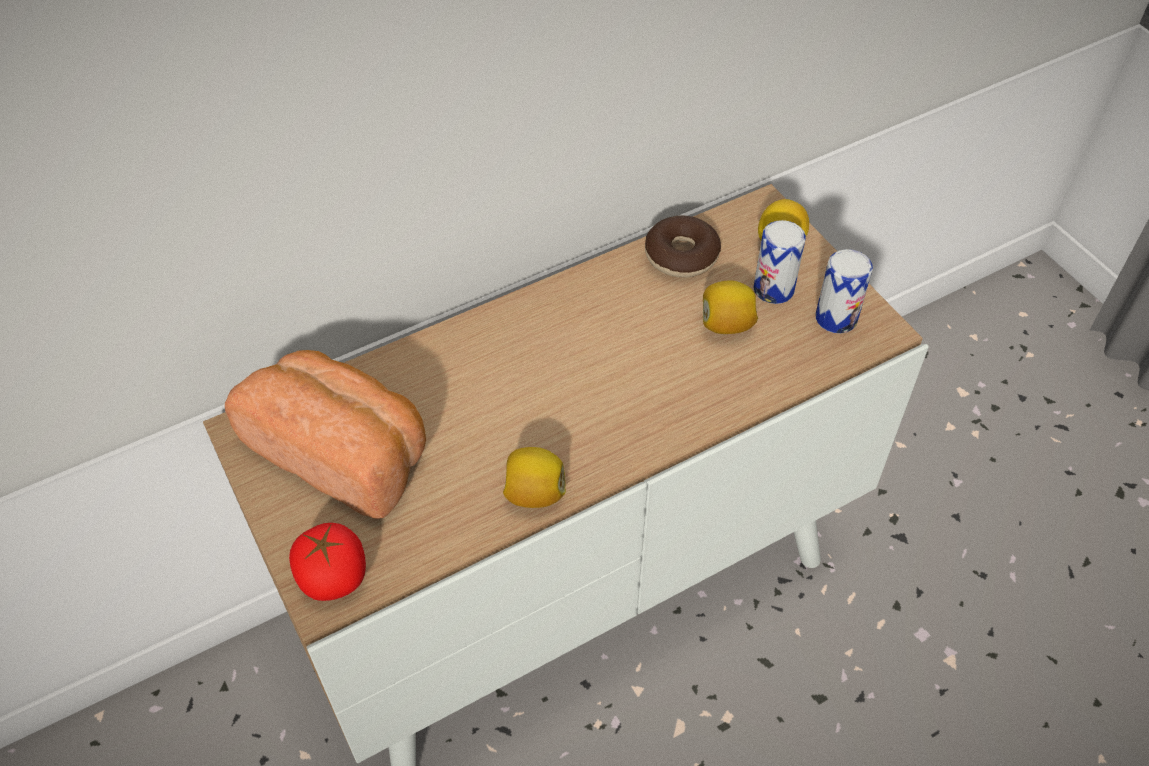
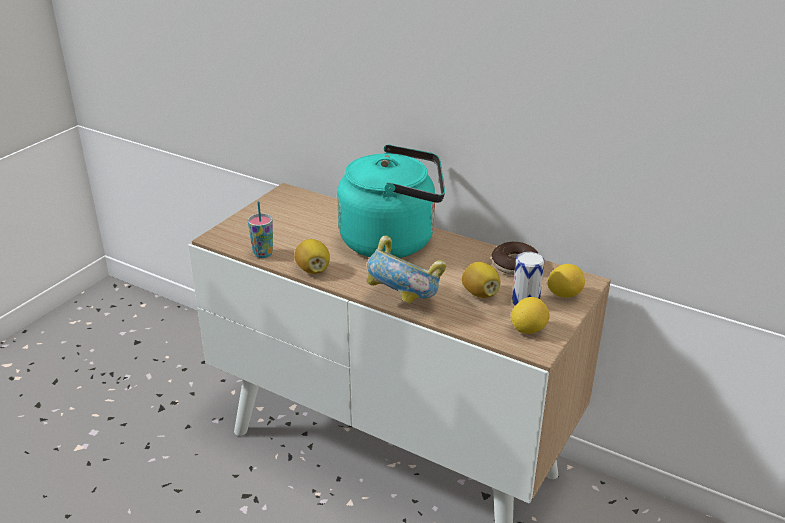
camera: 60 degrees right, 20 degrees down
bread [225,350,426,519] -> none
tomato [289,523,366,601] -> none
can [816,249,873,334] -> lemon [511,297,550,334]
none -> cup [248,201,273,258]
none -> turquoise kettle [337,144,445,258]
none -> bowl [367,235,446,304]

